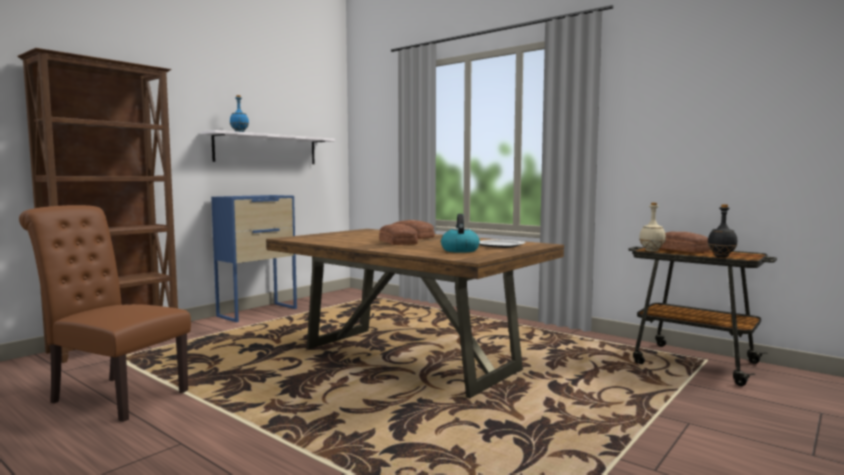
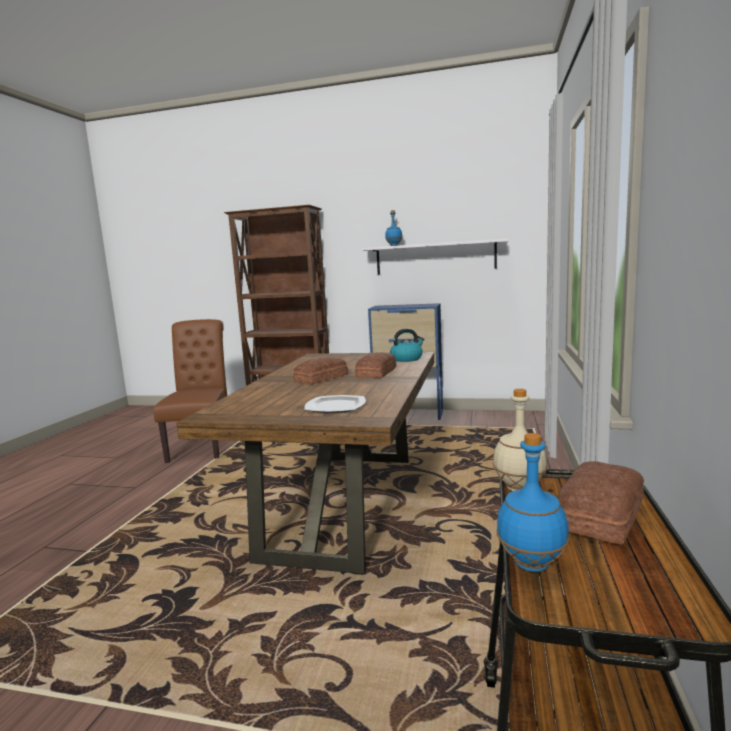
camera: 65 degrees right, 5 degrees up
kettle [441,214,480,253] -> kettle moved to [390,329,424,362]
black bottle [707,204,737,257] -> blue bottle [496,433,569,572]

